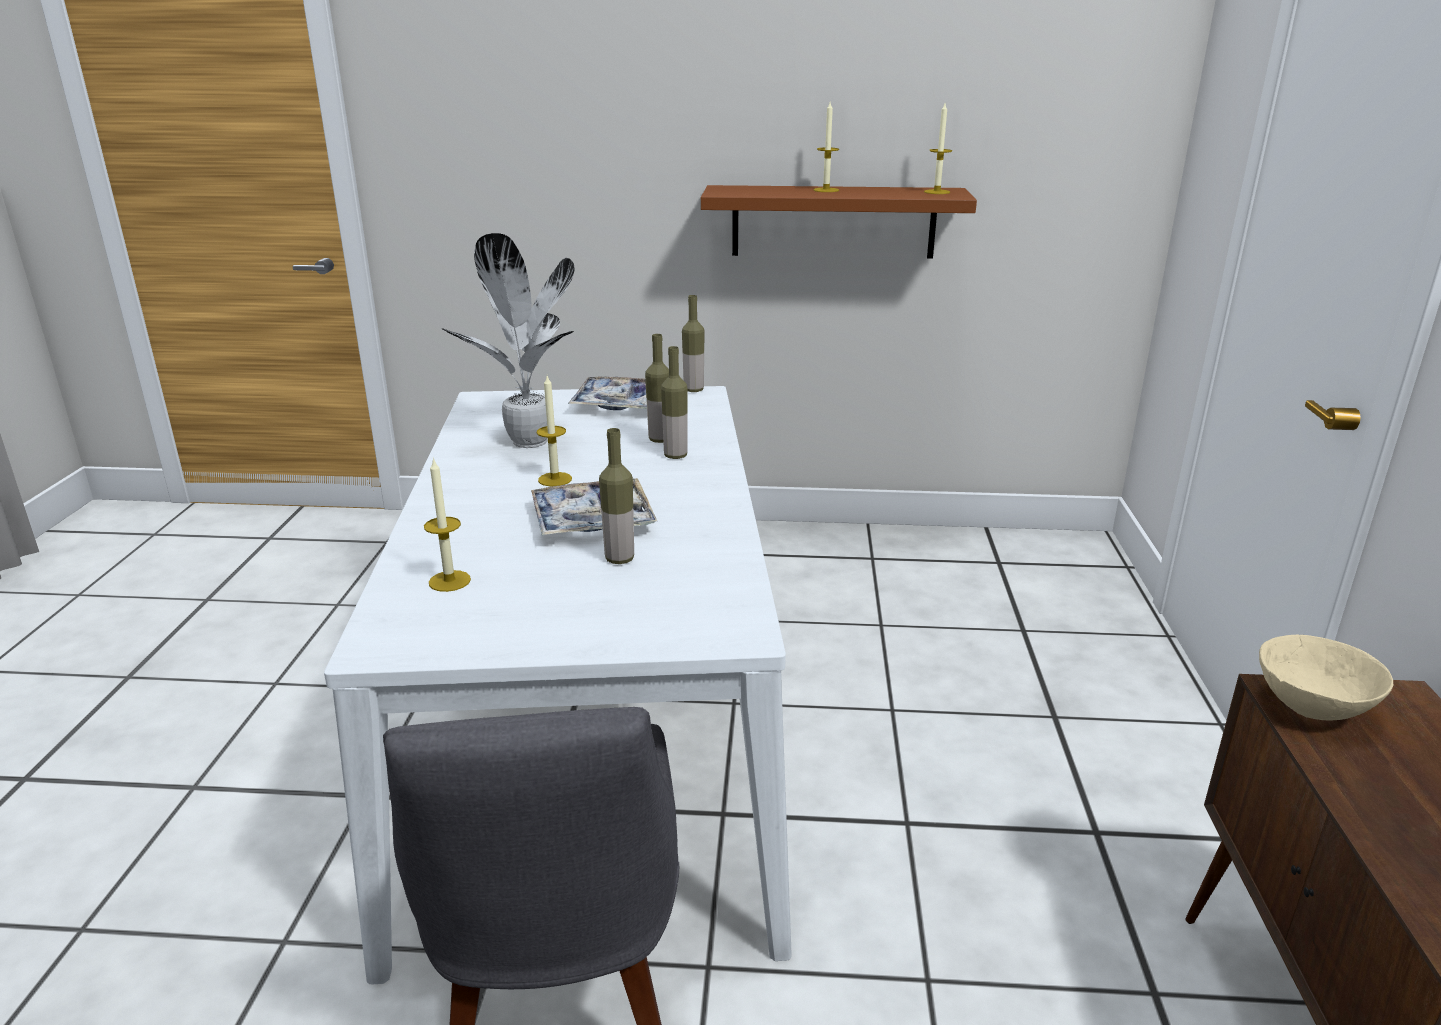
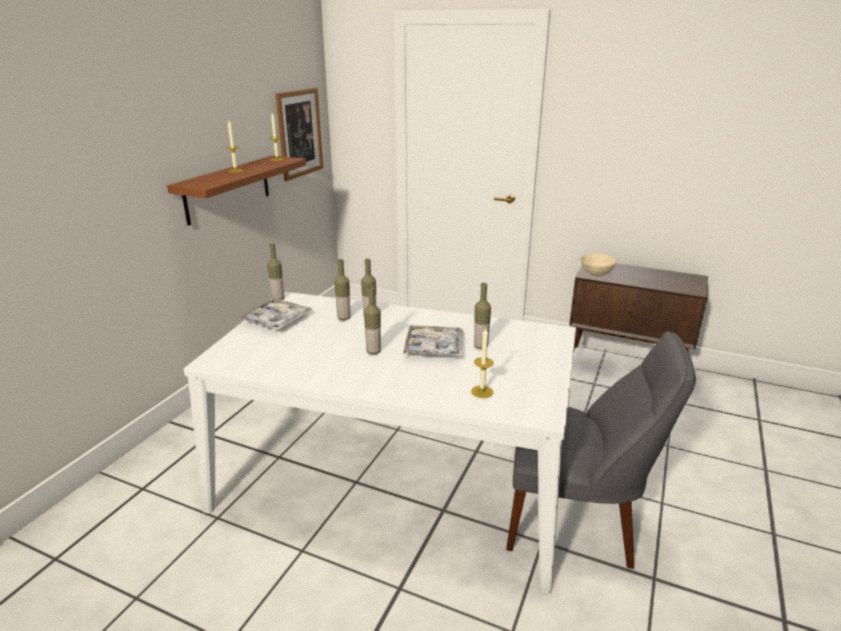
camera: 70 degrees left, 0 degrees up
potted plant [441,233,574,448] -> none
candle [537,376,572,487] -> bottle [364,287,381,354]
none -> picture [276,88,323,181]

